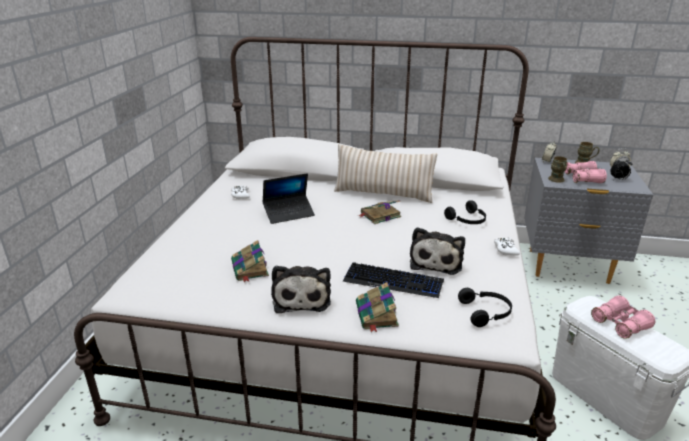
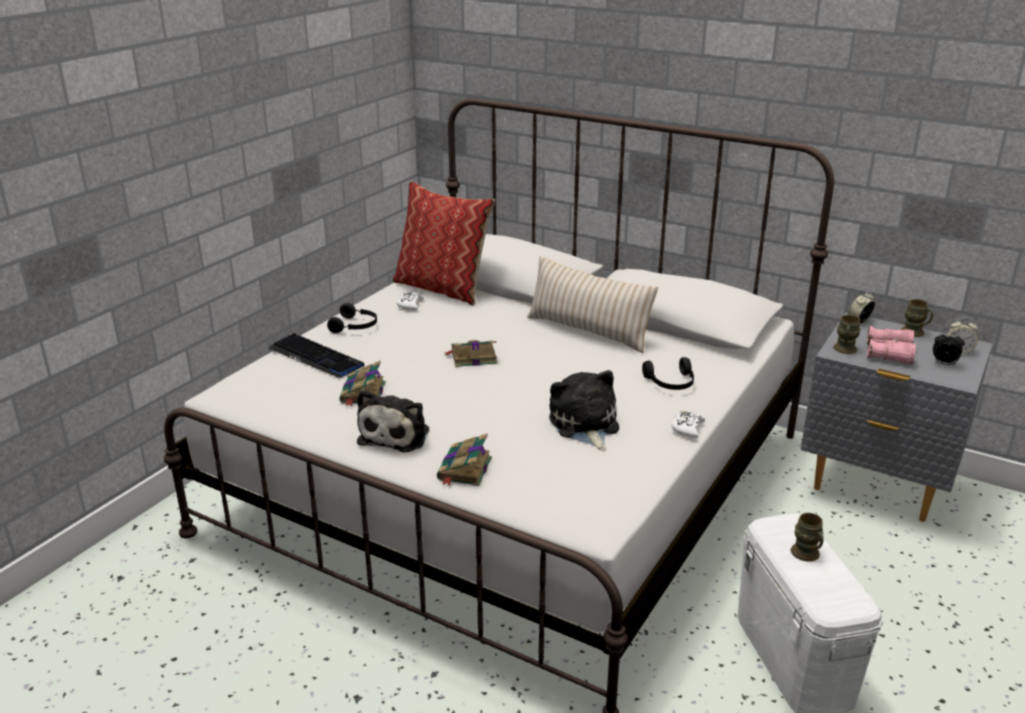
camera: 20 degrees right, 0 degrees up
laptop [262,173,315,224] -> none
keyboard [343,262,444,298] -> keyboard moved to [269,333,364,378]
book [358,200,401,224] -> book moved to [444,340,497,367]
plush toy [410,227,465,275] -> plush toy turned 135 degrees clockwise [549,370,619,451]
black headphones [458,288,512,327] -> black headphones moved to [327,303,377,333]
pink binoculars [591,296,655,339] -> brown mug [791,513,824,562]
none -> pillow [392,181,495,306]

